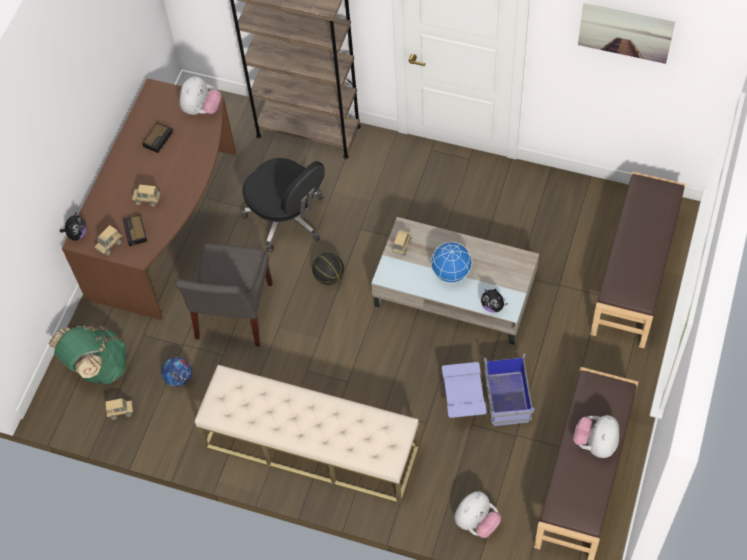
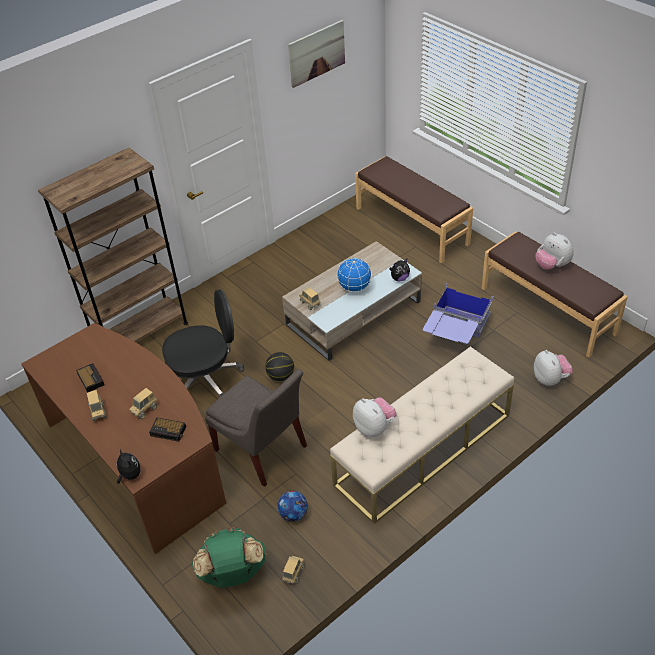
camera: 60 degrees left, 15 degrees down
toy truck [95,225,122,256] -> toy truck moved to [87,390,107,422]
plush toy [180,76,221,115] -> plush toy moved to [353,397,397,437]

